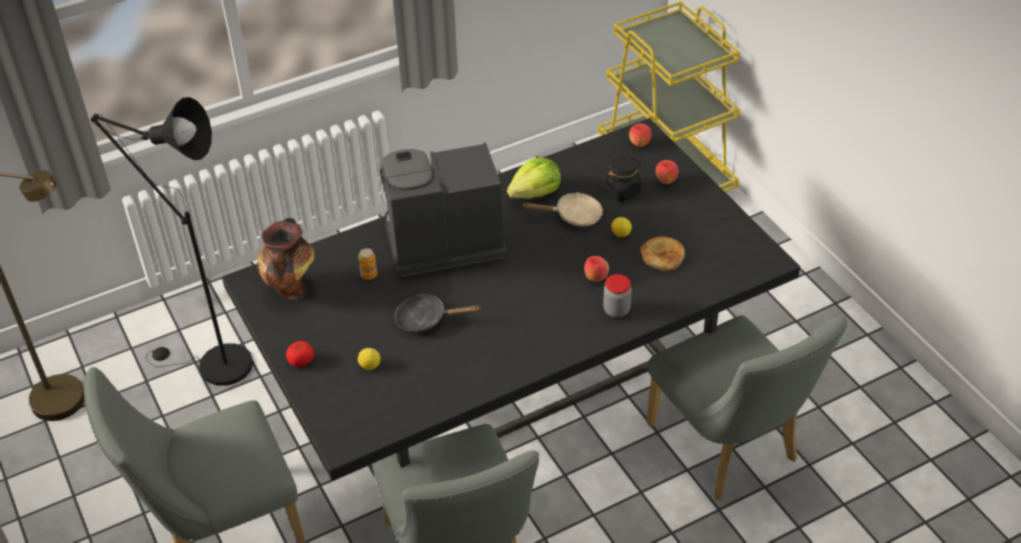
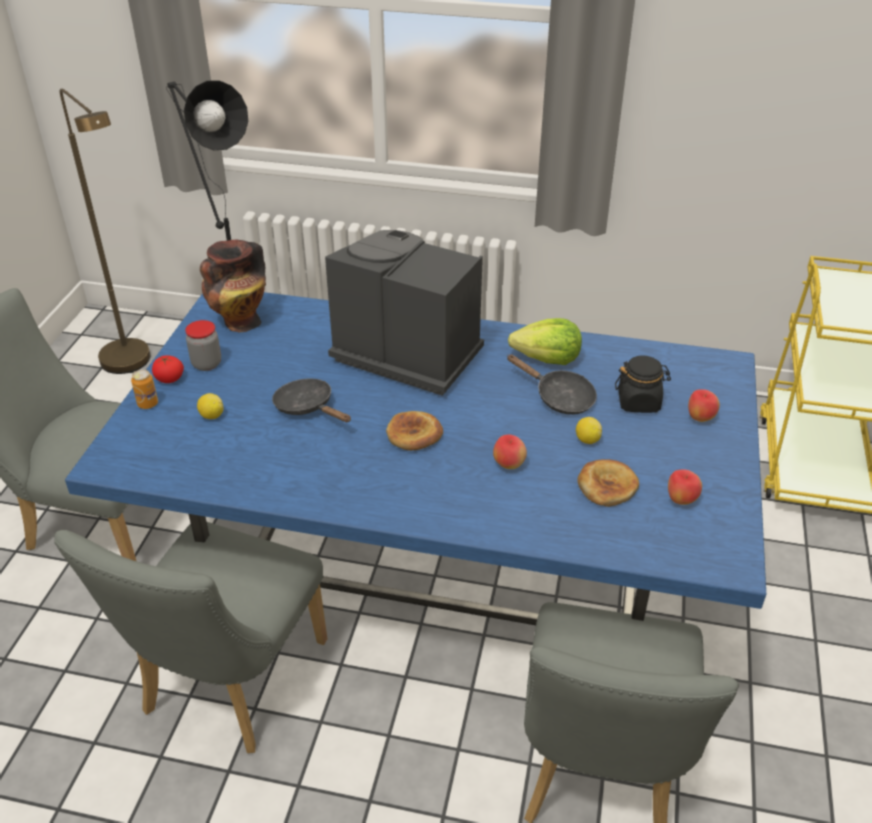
camera: 40 degrees right, 5 degrees down
black dining table [222,118,800,481] -> blue dining table [65,292,766,625]
can [358,248,377,280] -> can moved to [131,369,158,409]
beige frying pan [523,192,603,227] -> black frying pan [507,354,597,415]
jar [603,274,632,318] -> jar moved to [185,320,221,371]
apple [629,124,651,147] -> apple moved to [668,469,702,505]
none -> bread [386,411,443,451]

